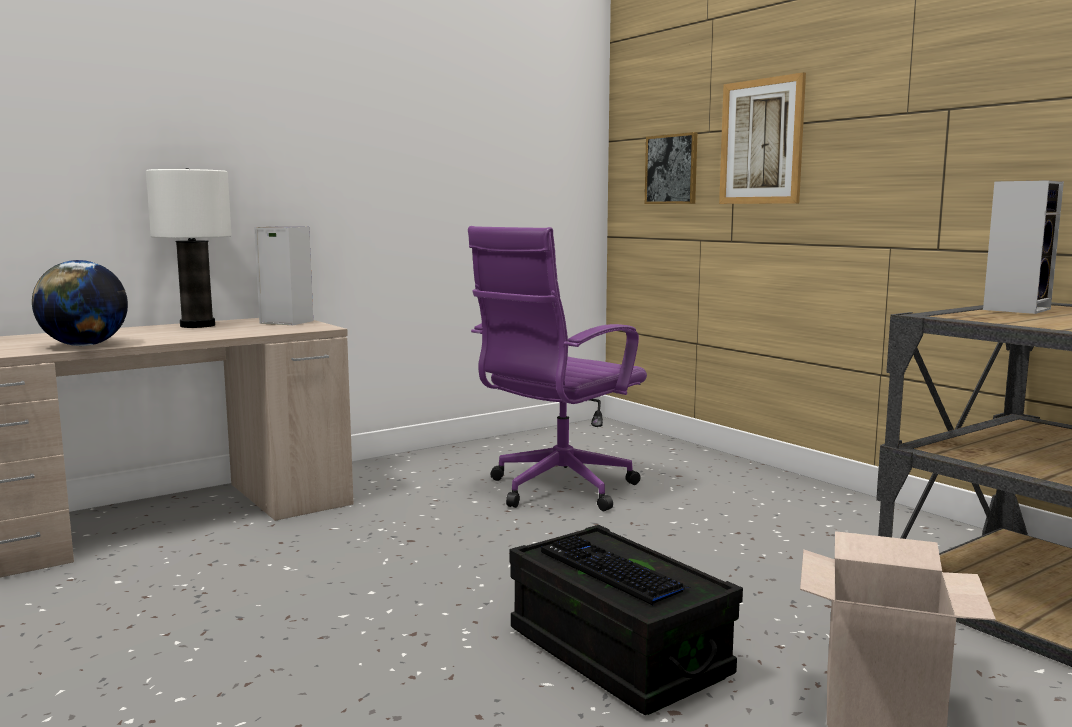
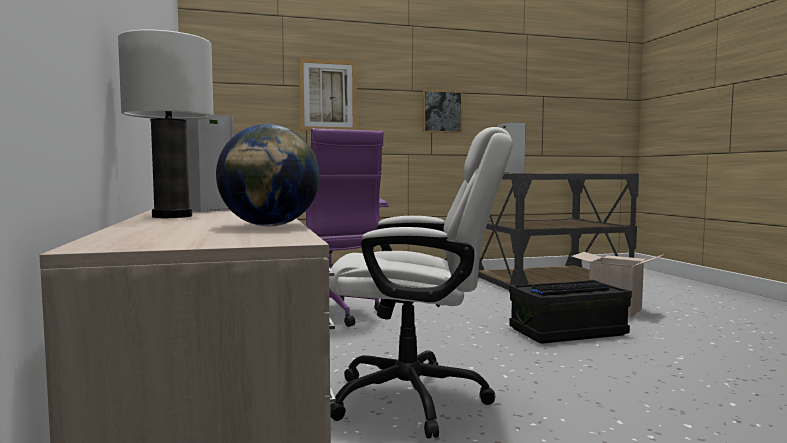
camera: 70 degrees left, 5 degrees down
picture [645,132,697,204] -> picture moved to [423,90,463,133]
none -> white office chair [329,127,513,439]

